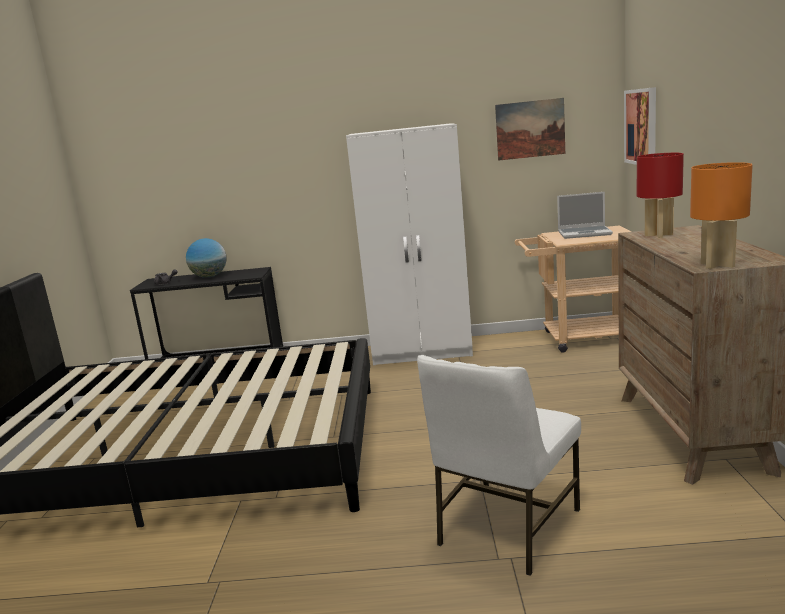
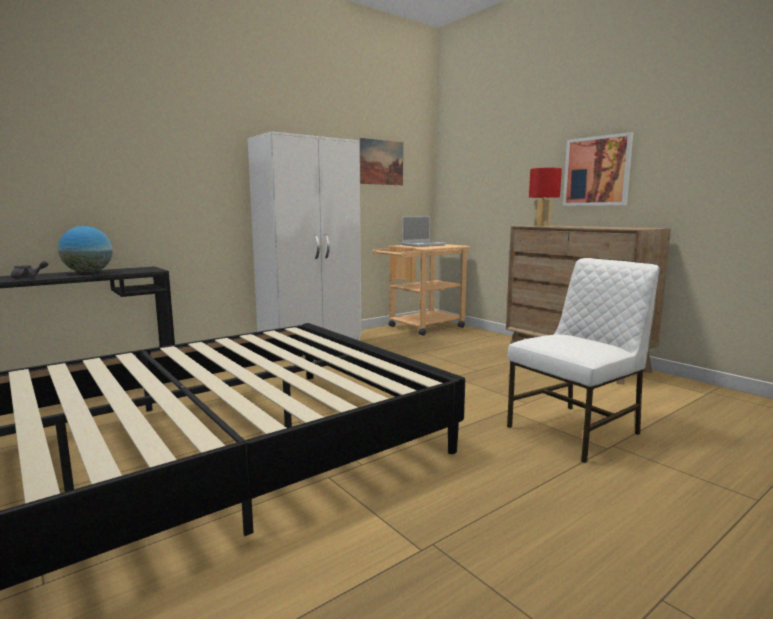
camera: 40 degrees left, 5 degrees down
white chair [417,355,581,576] -> white chair turned 120 degrees counterclockwise [507,258,660,463]
picture [624,87,656,165] -> picture moved to [563,132,633,206]
orange table lamp [690,162,753,269] -> none

